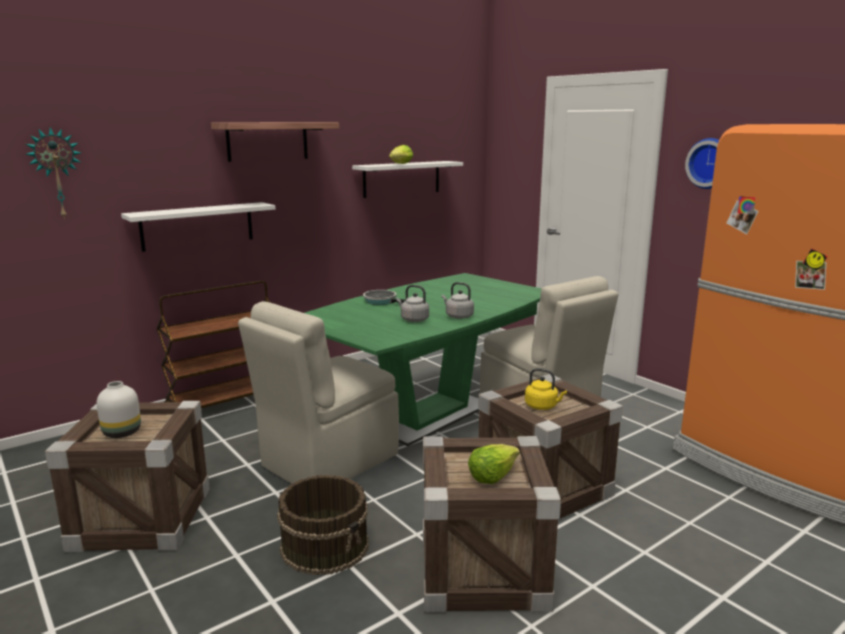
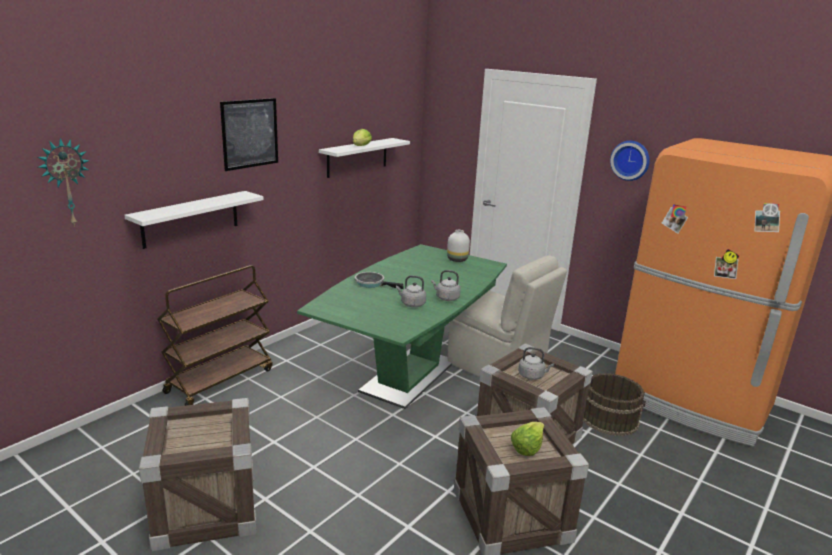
camera: 15 degrees left, 5 degrees up
white vase [97,381,141,438] -> white vase moved to [447,230,470,262]
shelf [211,122,339,162] -> picture [220,98,278,171]
beige chair [238,301,399,484] -> none
brown bucket [277,475,368,575] -> brown bucket moved to [583,373,646,436]
yellow kettle [525,368,567,410] -> grey kettle [518,347,554,380]

